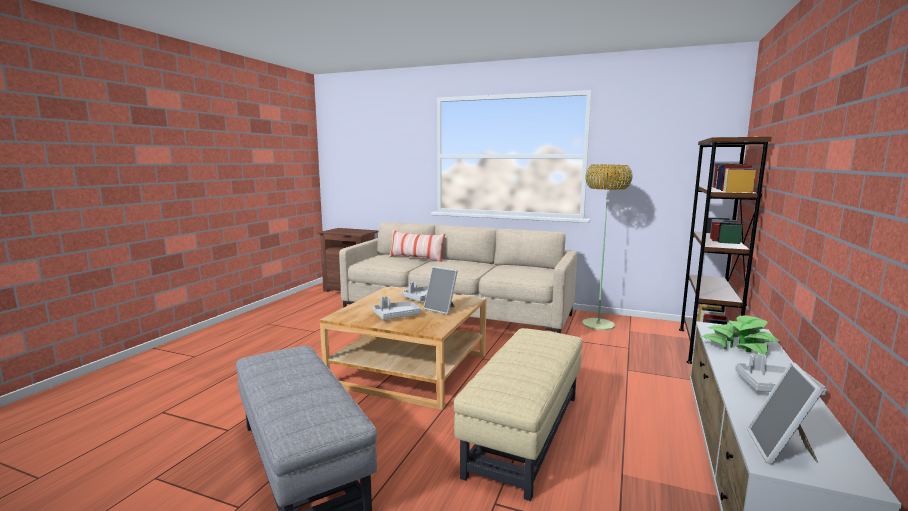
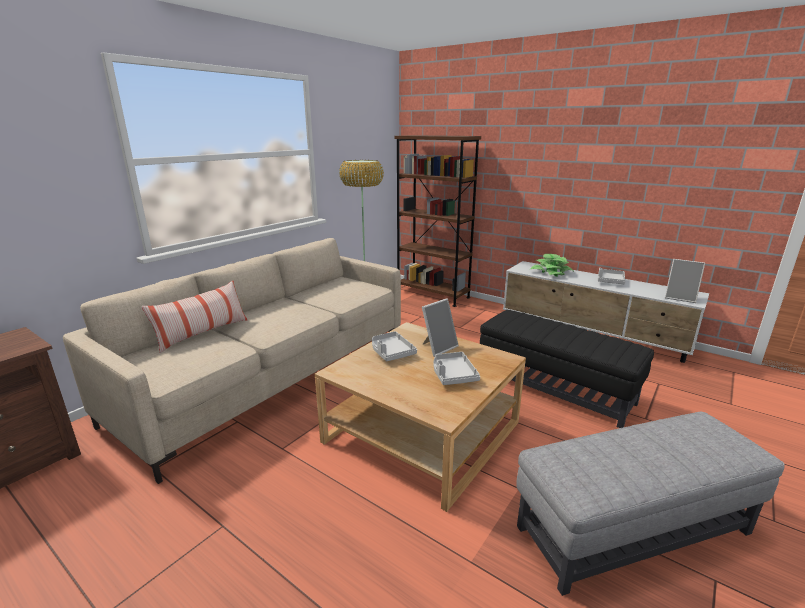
camera: 75 degrees left, 10 degrees up
beige ottoman [454,328,582,501] -> black ottoman [480,310,654,428]

